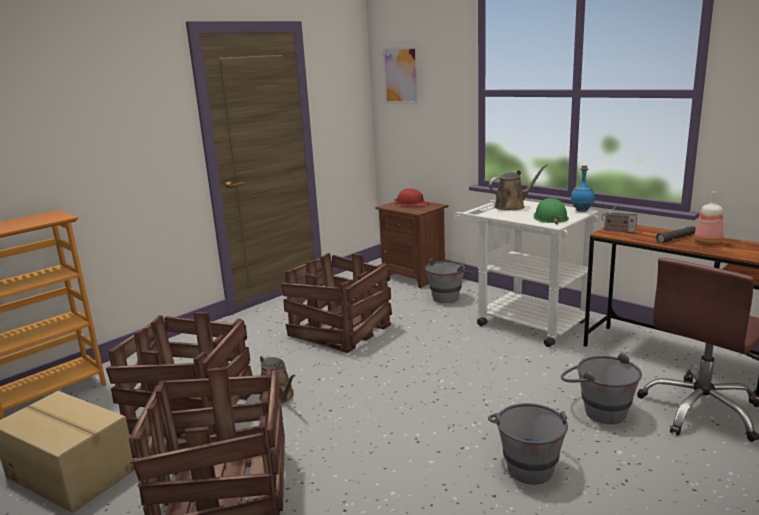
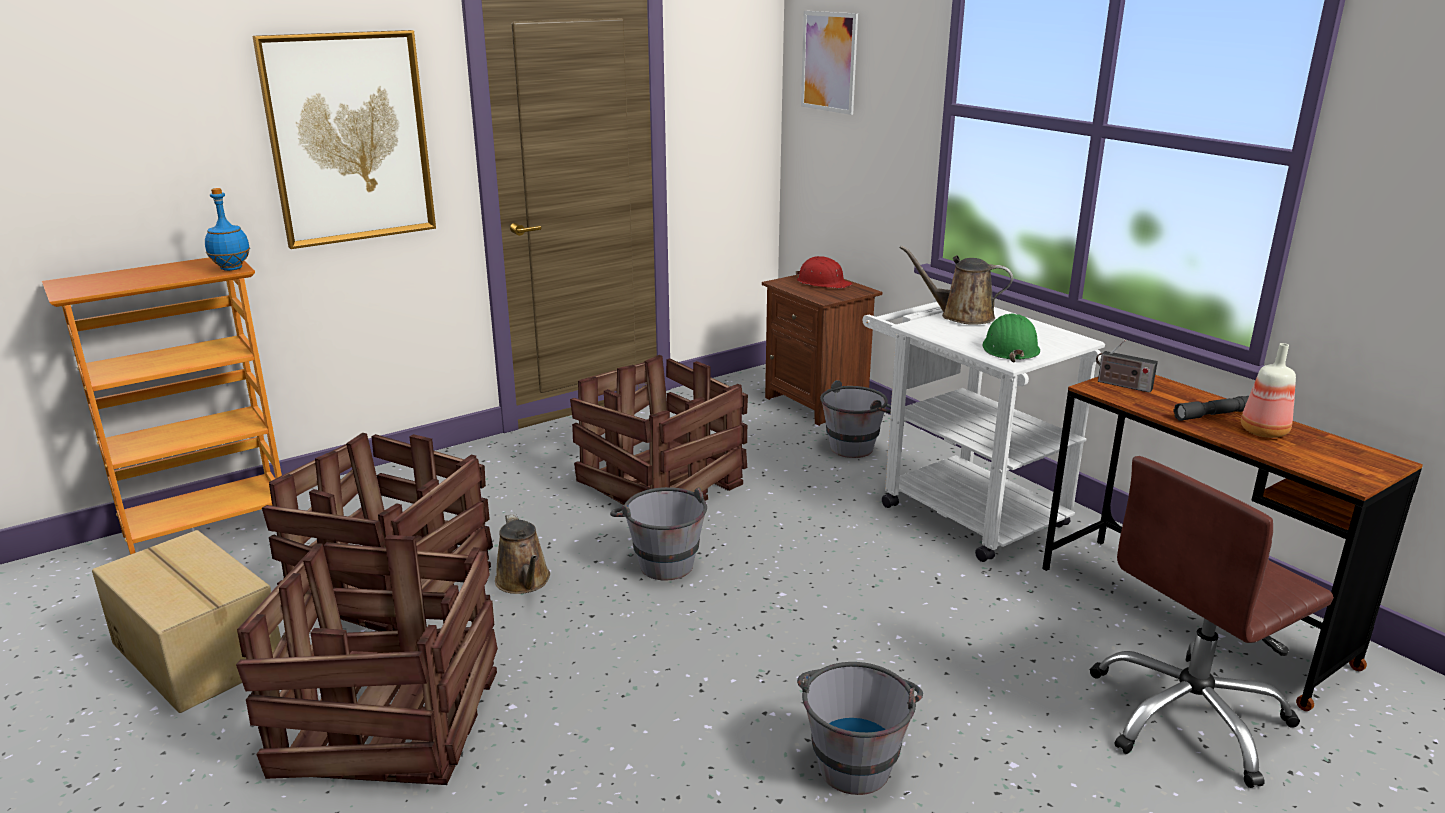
camera: 10 degrees right, 5 degrees up
brown watering can [489,164,548,210] -> brown watering can turned 150 degrees counterclockwise [900,246,1013,325]
grey bucket [561,353,642,424] -> grey bucket moved to [610,487,707,581]
blue bottle [571,165,595,212] -> blue bottle moved to [205,188,250,271]
none -> picture [252,30,436,249]

